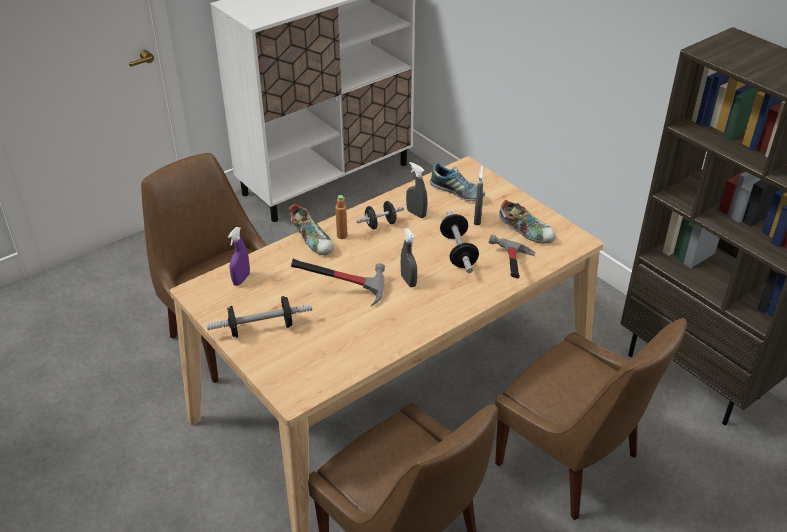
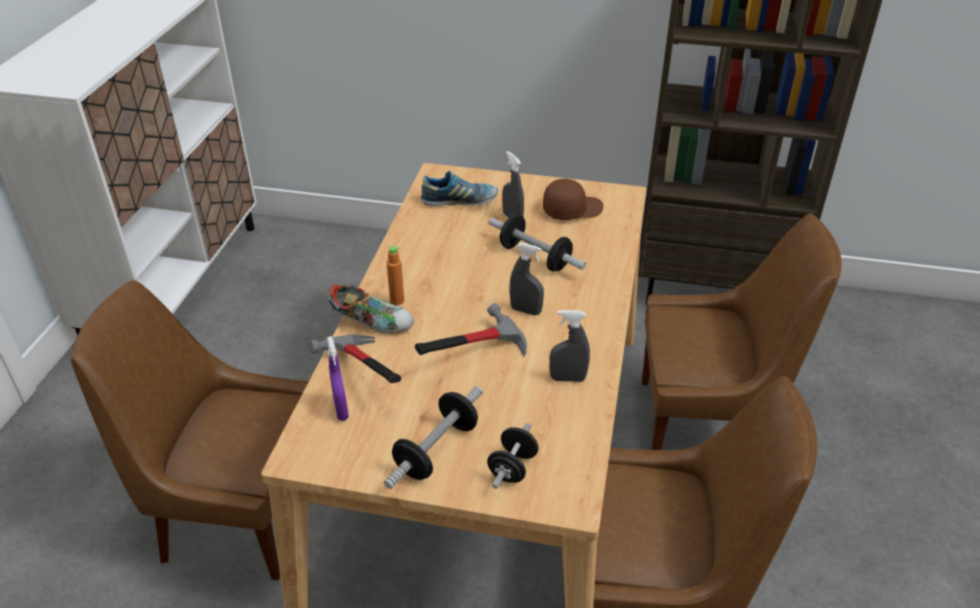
camera: 40 degrees left, 0 degrees up
black dumbbell [356,201,404,230] -> black dumbbell moved to [487,423,539,489]
grey spray bottle [406,162,428,218] -> grey spray bottle moved to [549,310,590,382]
hammer [489,234,535,279] -> hammer moved to [308,334,401,383]
shoe [499,200,556,243] -> brown cap [543,179,603,220]

